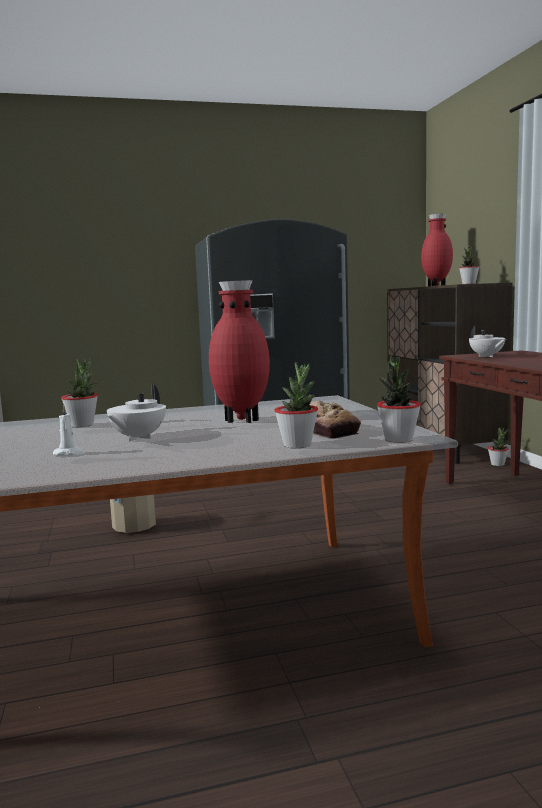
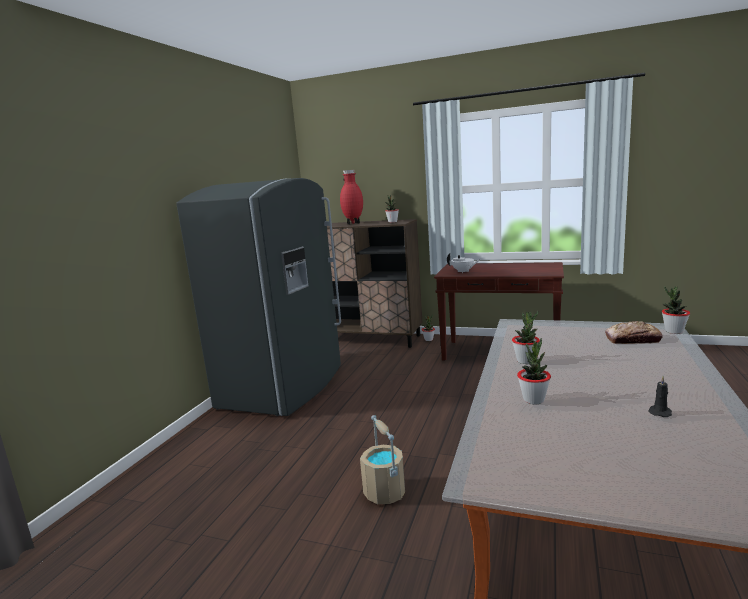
camera: 55 degrees left, 5 degrees up
white candle [53,405,85,456] -> black candle [648,376,672,417]
white teapot [107,383,166,441] -> none
red vase [209,280,270,423] -> none
potted plant [274,362,318,449] -> potted plant moved to [512,311,540,364]

